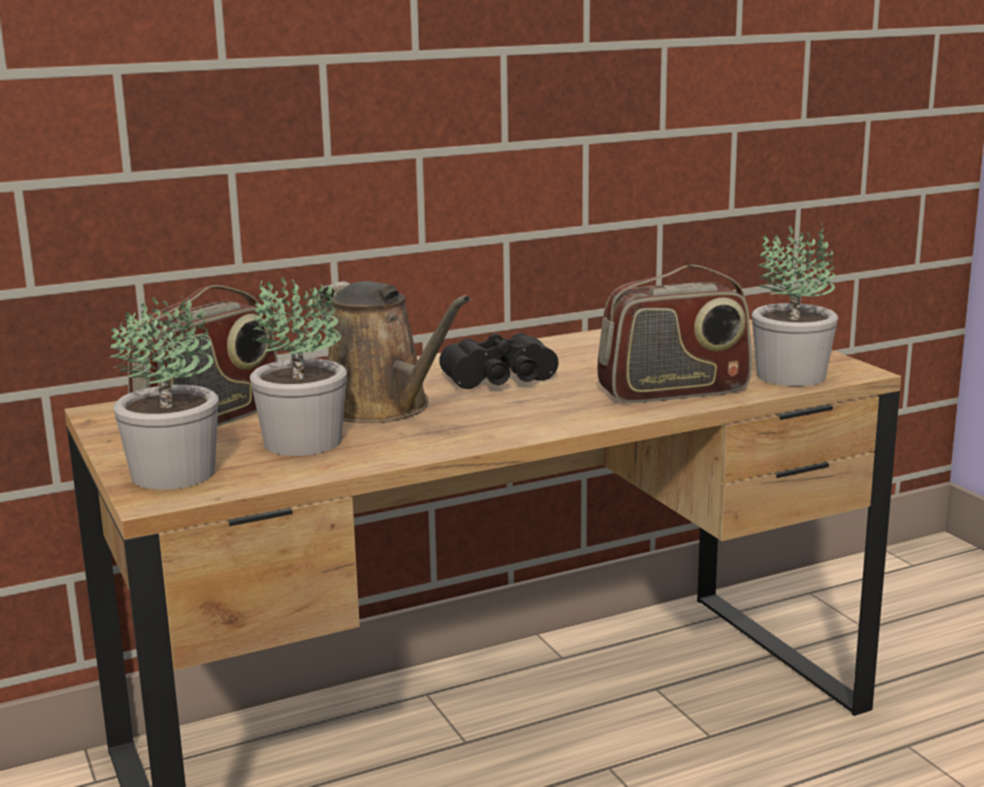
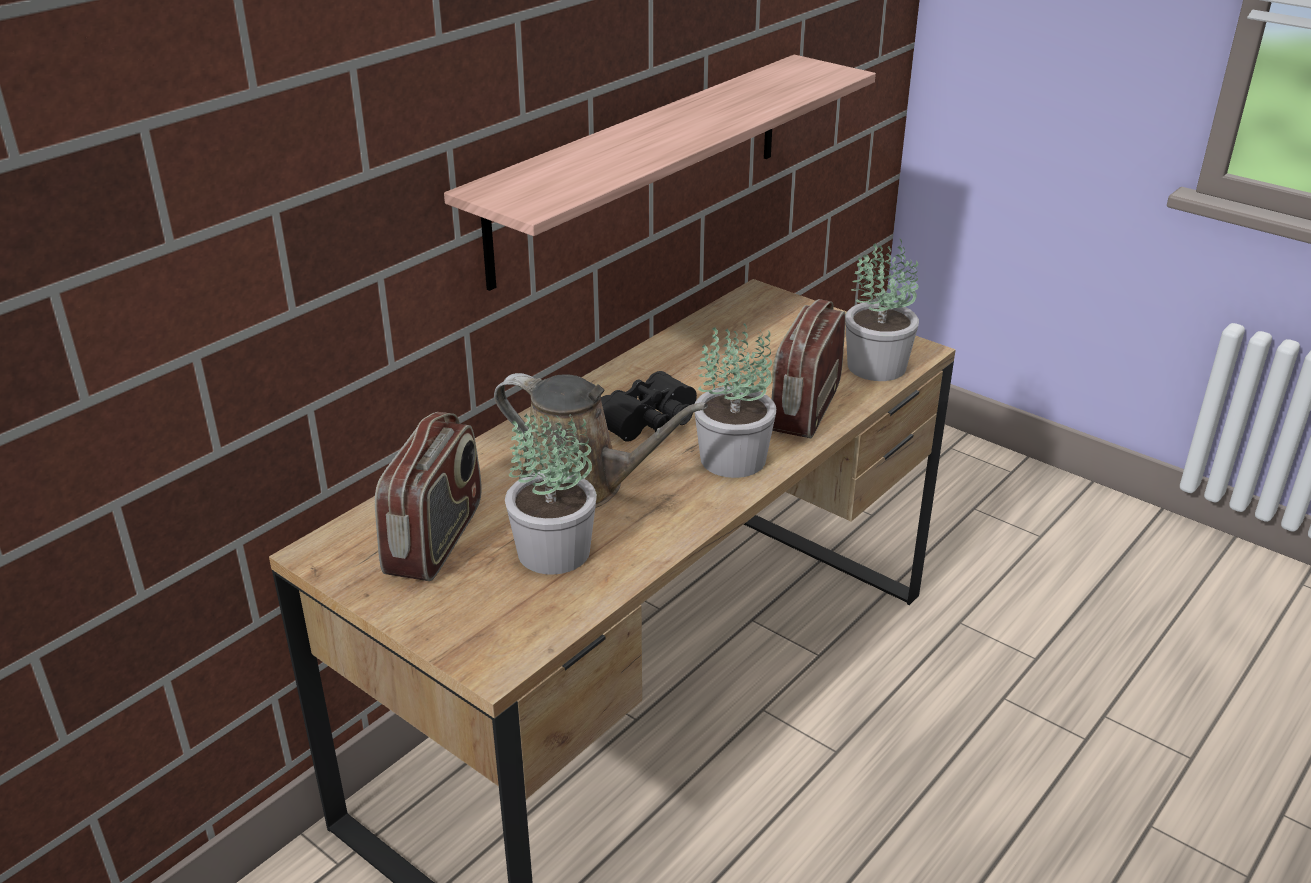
camera: 25 degrees left, 15 degrees up
potted plant [110,295,219,490] -> potted plant moved to [695,323,776,478]
radio [597,265,752,403] -> radio turned 150 degrees clockwise [771,299,845,438]
none -> shelf [444,55,876,291]

